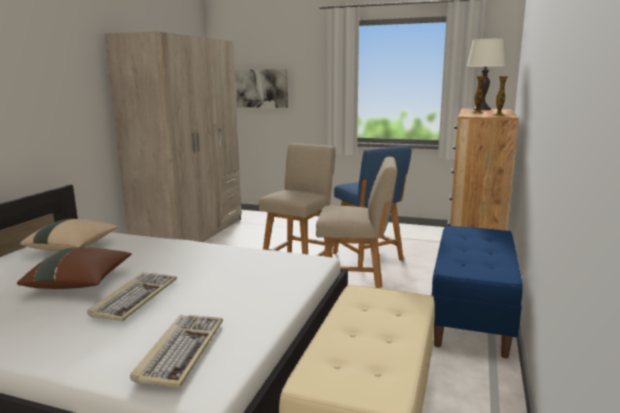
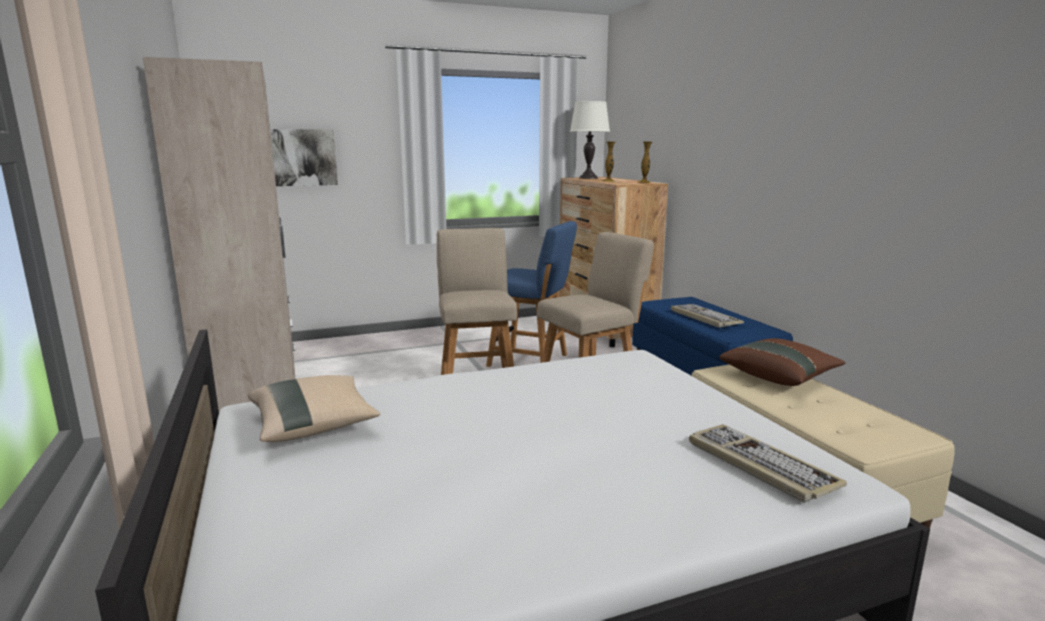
camera: 40 degrees left, 0 degrees up
brown pillow [17,248,132,289] -> brown pillow moved to [719,338,846,386]
keyboard [87,272,177,321] -> keyboard moved to [671,304,744,328]

